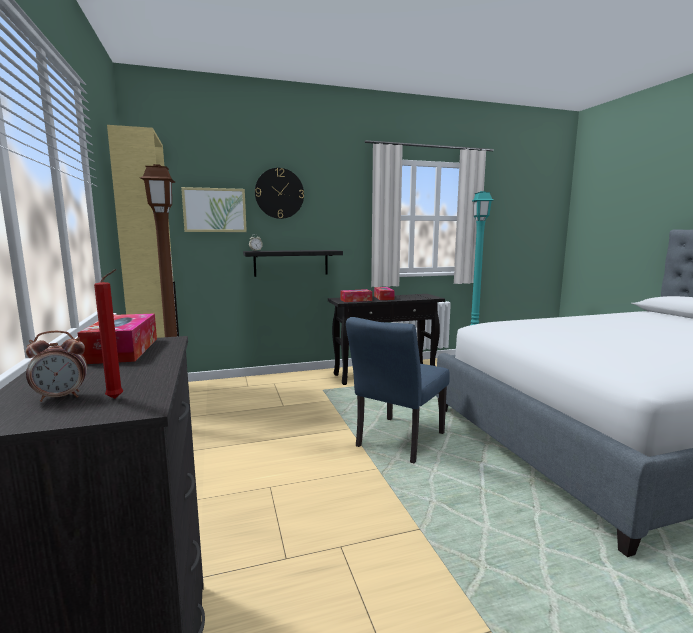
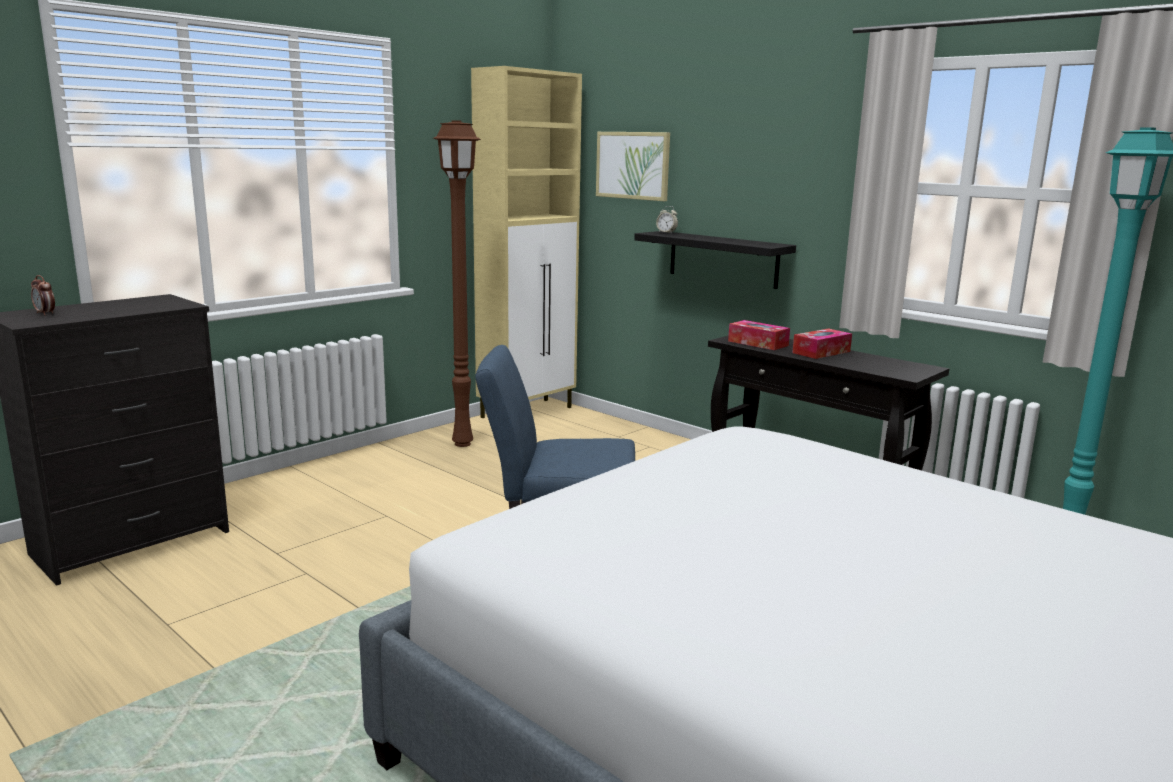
camera: 60 degrees right, 5 degrees up
tissue box [78,313,157,364] -> none
red candle [94,269,123,399] -> none
wall clock [255,168,304,219] -> none

